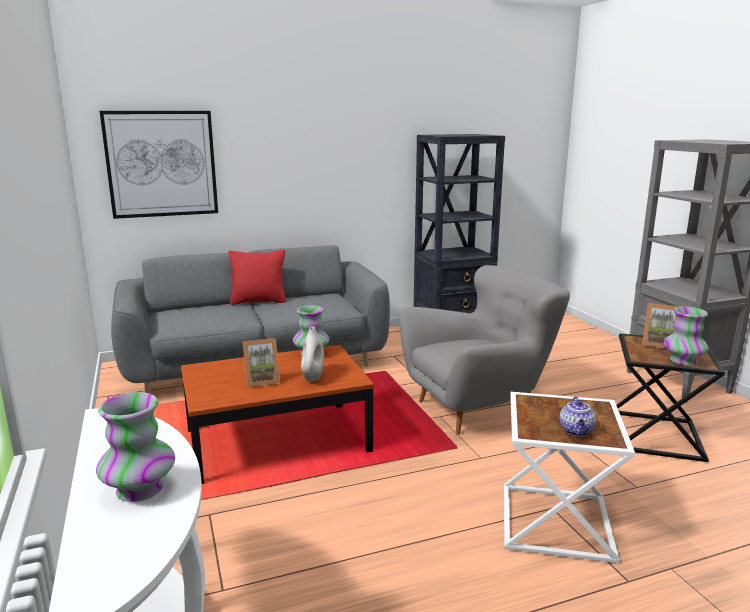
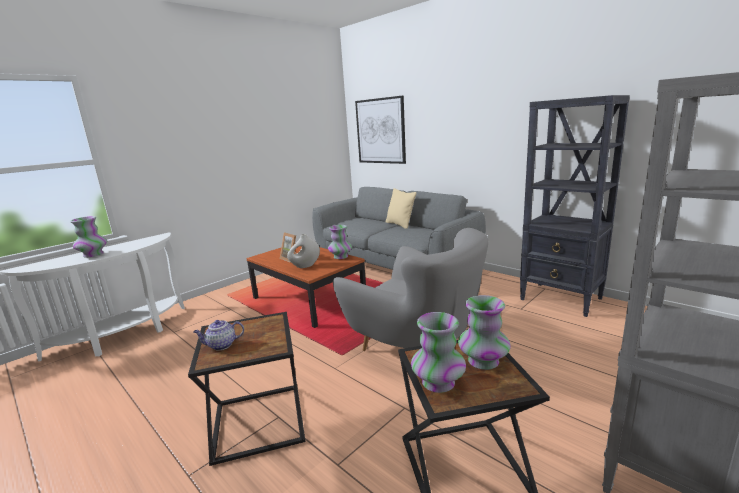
camera: 65 degrees right, 0 degrees up
red pillow [228,249,286,305] -> beige pillow [386,188,416,229]
white side table [504,392,635,563] -> black side table [188,312,306,466]
picture frame [642,303,680,348] -> vase [458,295,511,370]

